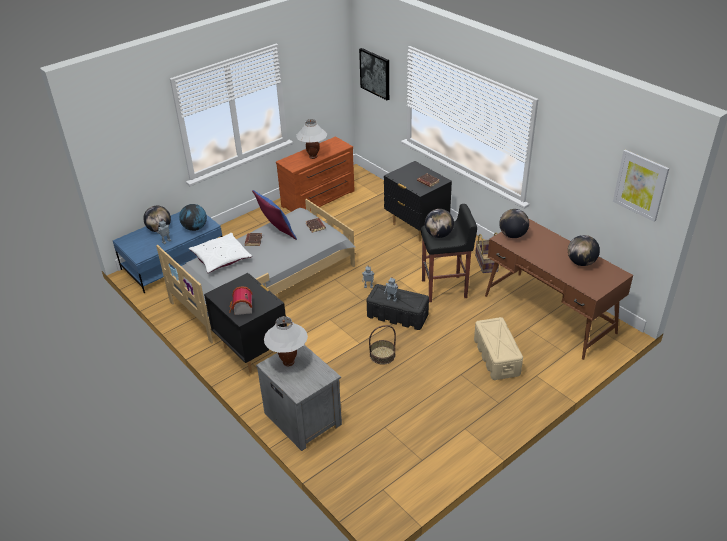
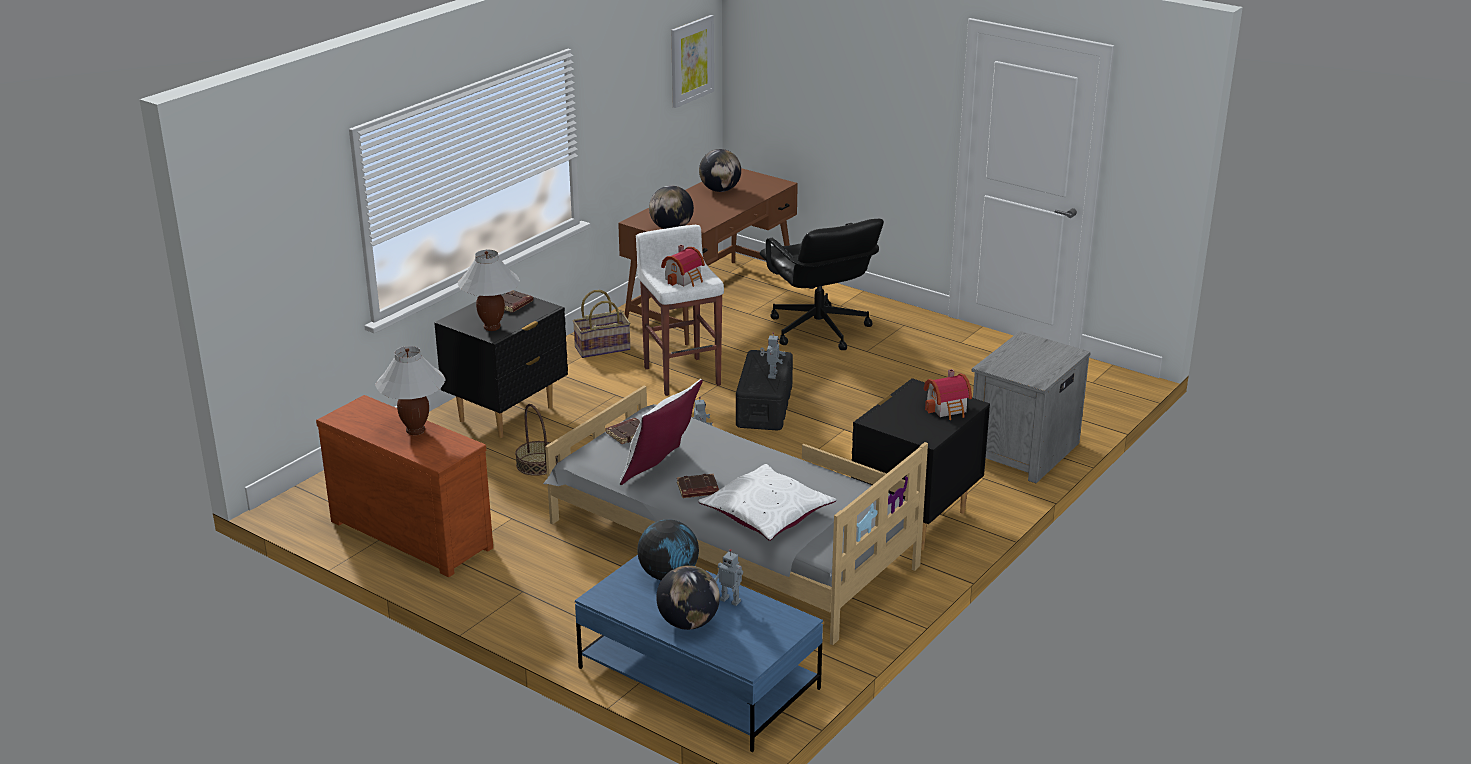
camera: 105 degrees left, 10 degrees down
blue pillow [252,190,297,240] -> white pillow [619,379,703,485]
white table lamp [264,316,308,366] -> white table lamp moved to [457,250,520,331]
picture [359,48,389,100] -> none
basket [369,325,396,365] -> basket moved to [515,404,558,476]
black stool [421,204,477,302] -> white stool [636,225,724,396]
globe [425,209,454,238] -> toy house [661,245,705,287]
beige storage box [474,317,523,380] -> black office chair [760,219,884,350]

